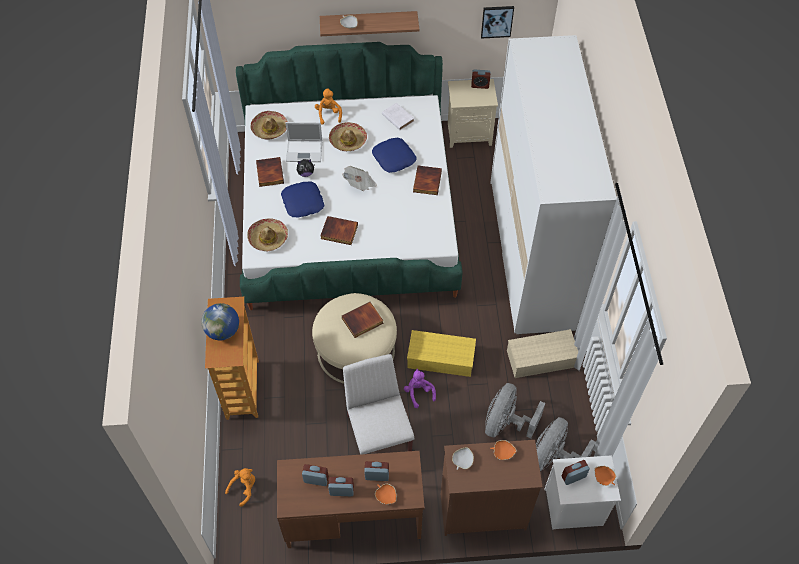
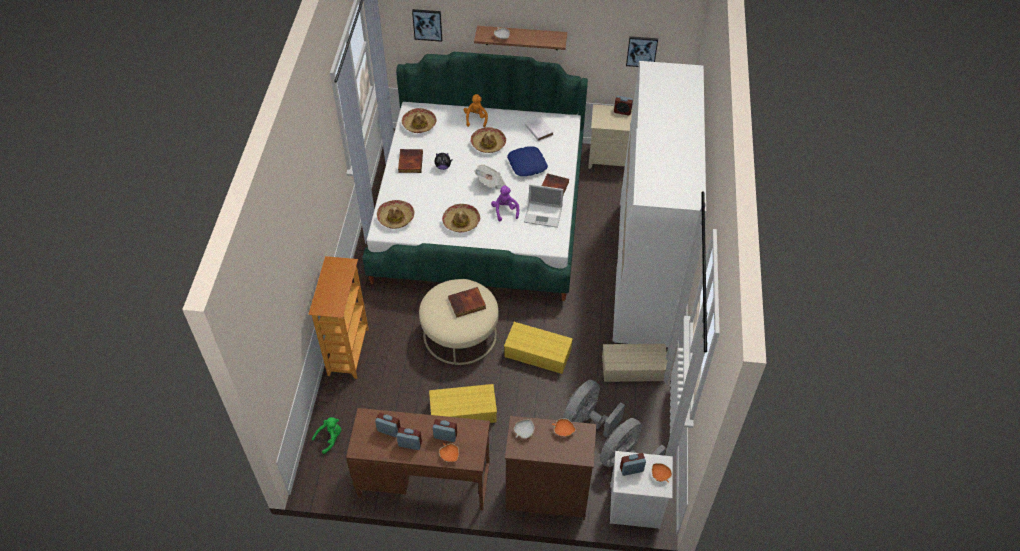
camera: 10 degrees right, 5 degrees down
globe [201,303,239,340] -> none
orange plush toy [225,468,255,507] -> green plush toy [312,417,341,454]
blue pillow [281,182,324,217] -> none
laptop [285,122,322,162] -> laptop moved to [524,184,563,228]
book [320,216,358,245] -> hat [442,204,480,232]
white chair [343,354,414,454] -> yellow storage box [429,384,497,423]
purple plush toy [404,369,436,408] -> purple plush toy moved to [491,185,519,221]
none -> picture [412,9,442,42]

